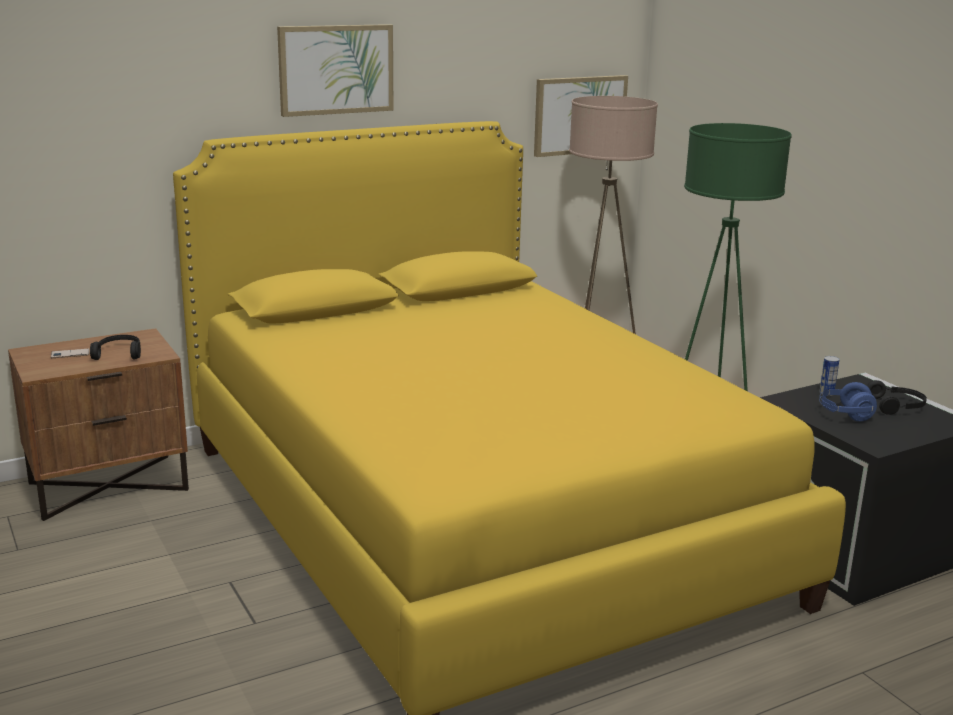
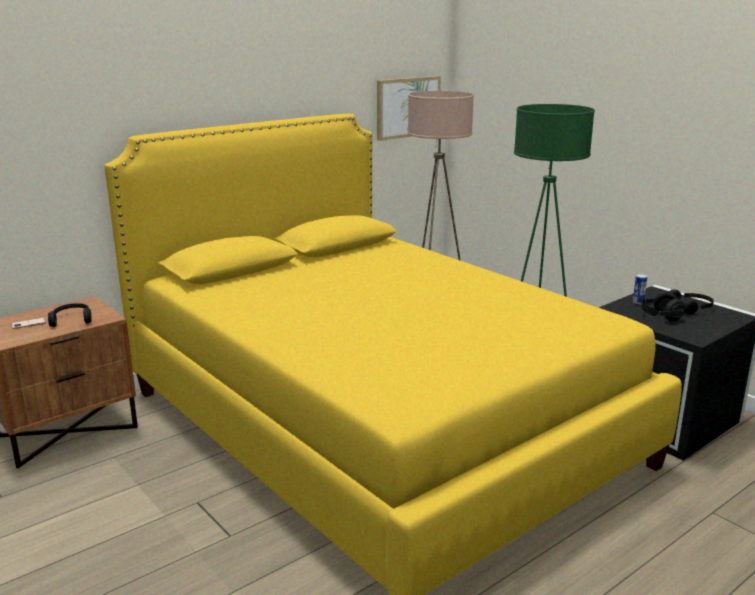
camera: 10 degrees left, 0 degrees up
picture [277,24,394,117] -> none
blue headphones [819,382,877,421] -> black headphones [640,292,685,321]

